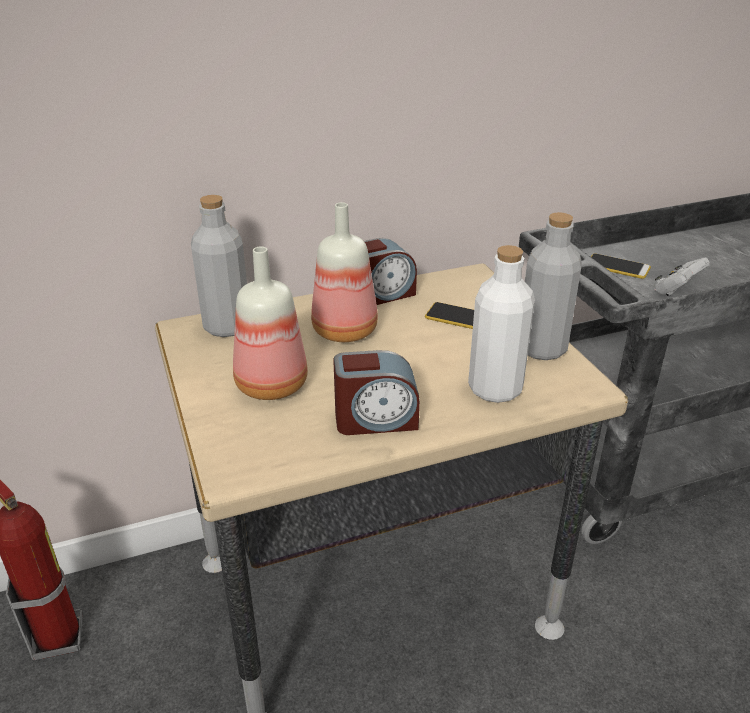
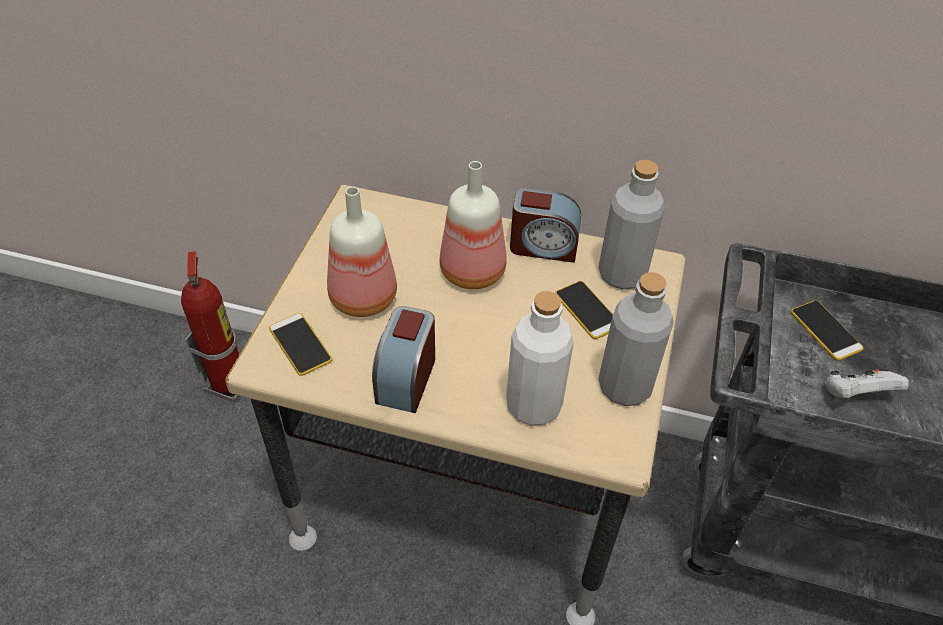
camera: 35 degrees right, 15 degrees up
grey bottle [191,195,247,337] -> grey bottle moved to [598,160,665,290]
alarm clock [333,350,420,435] -> alarm clock turned 75 degrees clockwise [372,306,435,413]
none -> phone [269,313,332,376]

